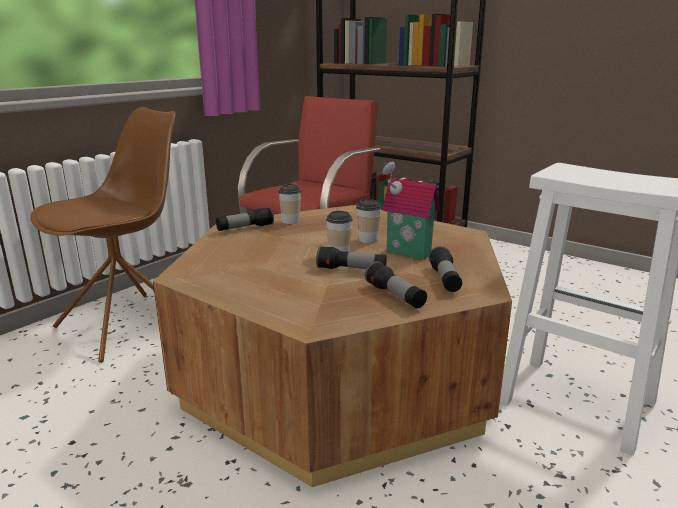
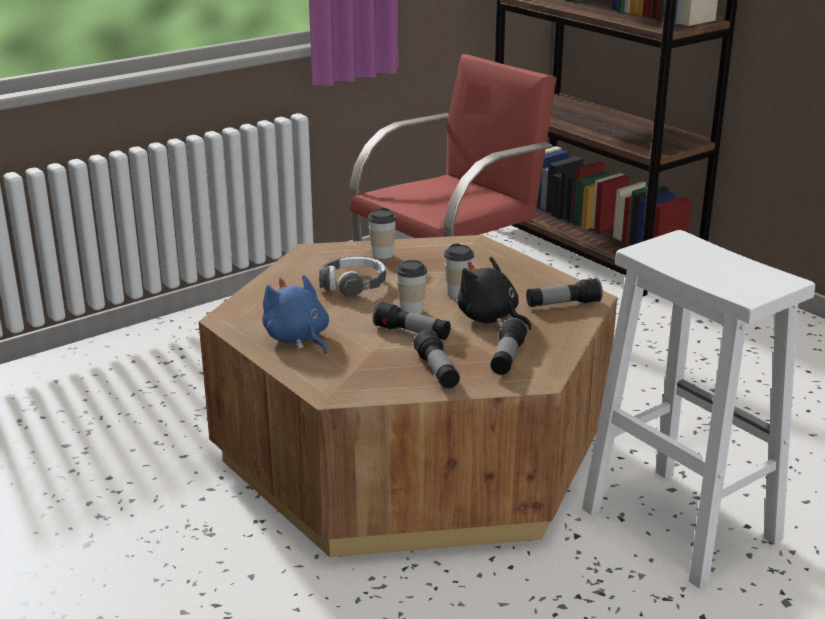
camera: 15 degrees right, 5 degrees up
brown chair [30,107,176,363] -> none
flashlight [216,207,274,231] -> flashlight moved to [526,278,603,307]
toy house [382,162,440,260] -> black plush toy [457,257,532,330]
none -> blue plush toy [262,275,329,354]
none -> headphones [319,256,386,298]

